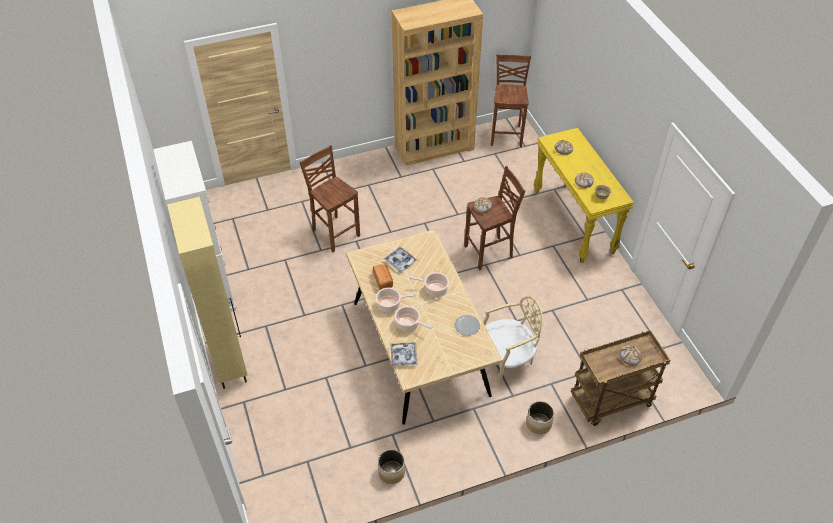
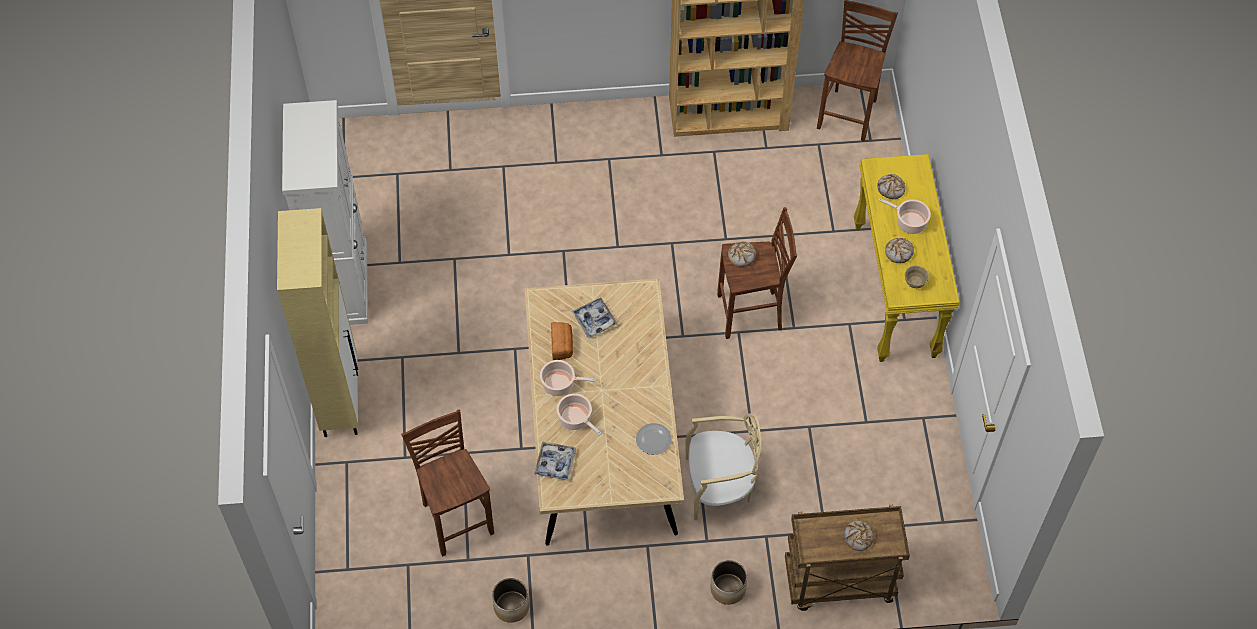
camera: 15 degrees right, 10 degrees up
brown stool [299,145,360,253] -> brown stool moved to [401,410,494,557]
cooking pot [409,272,449,297] -> cooking pot moved to [878,198,931,234]

